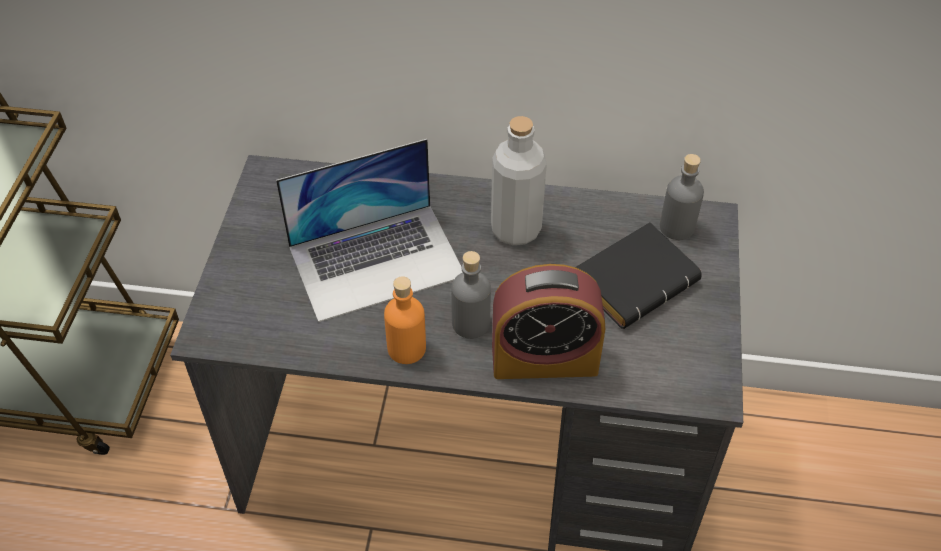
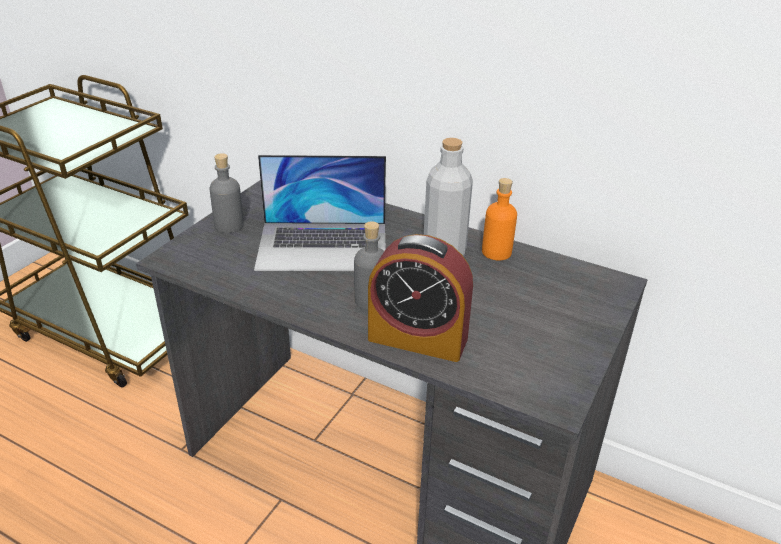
camera: 20 degrees right, 15 degrees down
orange bottle [384,276,426,364] -> orange bottle moved to [482,178,517,260]
black book [575,223,702,329] -> none
grey bottle [660,154,704,240] -> grey bottle moved to [210,153,244,233]

